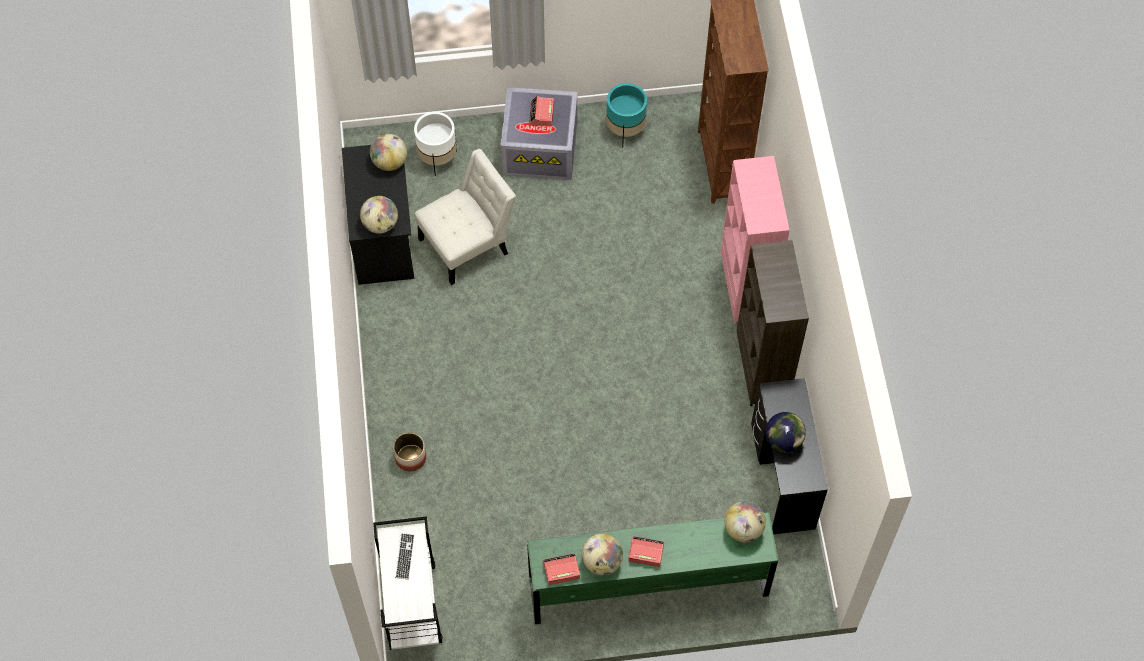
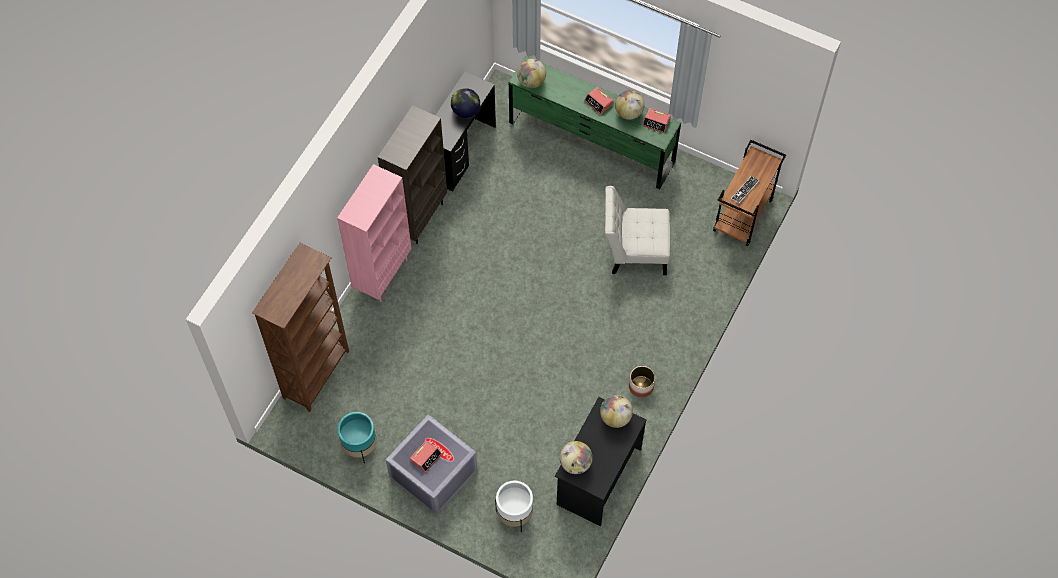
camera: 145 degrees left, 0 degrees up
white cart [373,516,443,650] -> brown cart [713,140,786,246]
planter [393,432,426,472] -> planter moved to [629,366,655,397]
white chair [415,149,516,285] -> white chair moved to [605,186,670,275]

